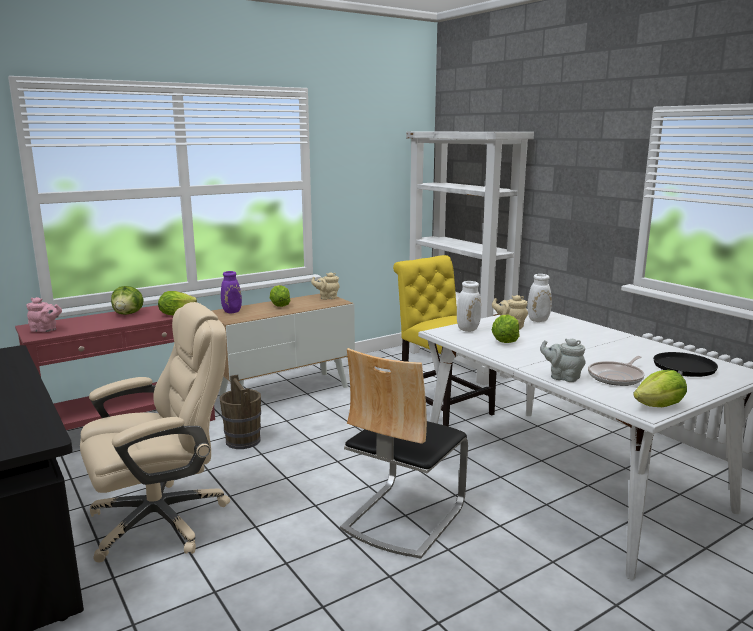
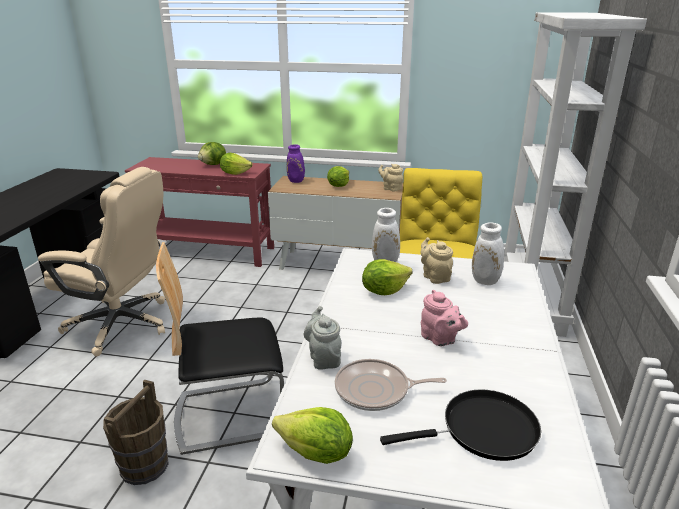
camera: 45 degrees right, 10 degrees up
pink teapot [26,297,62,332] -> pink teapot moved to [421,290,468,346]
brown bucket [220,375,261,449] -> brown bucket moved to [103,380,169,485]

